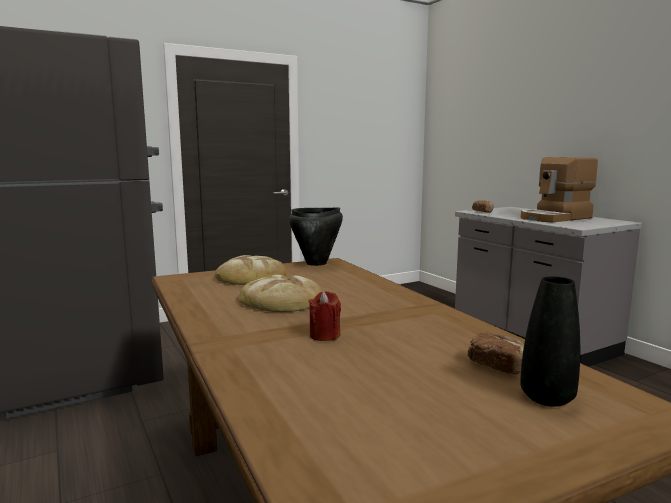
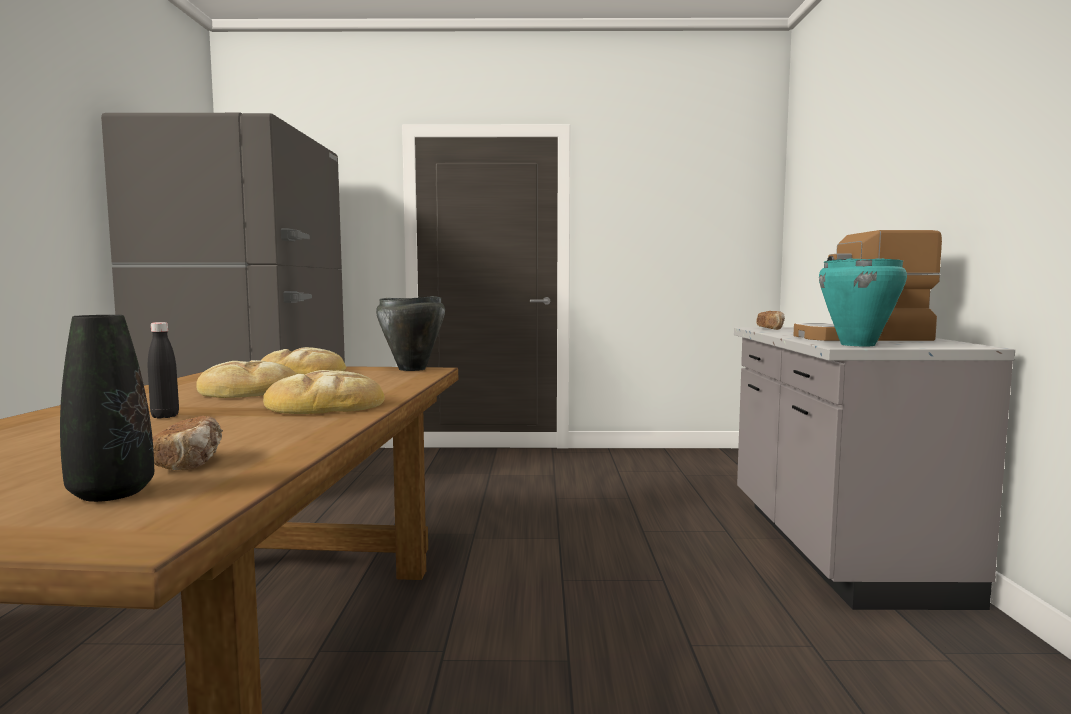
camera: 30 degrees right, 5 degrees down
red candle [309,291,341,341] -> black bottle [148,322,179,418]
none -> bread [263,370,385,414]
none -> turquoise cooking pot [819,258,907,346]

